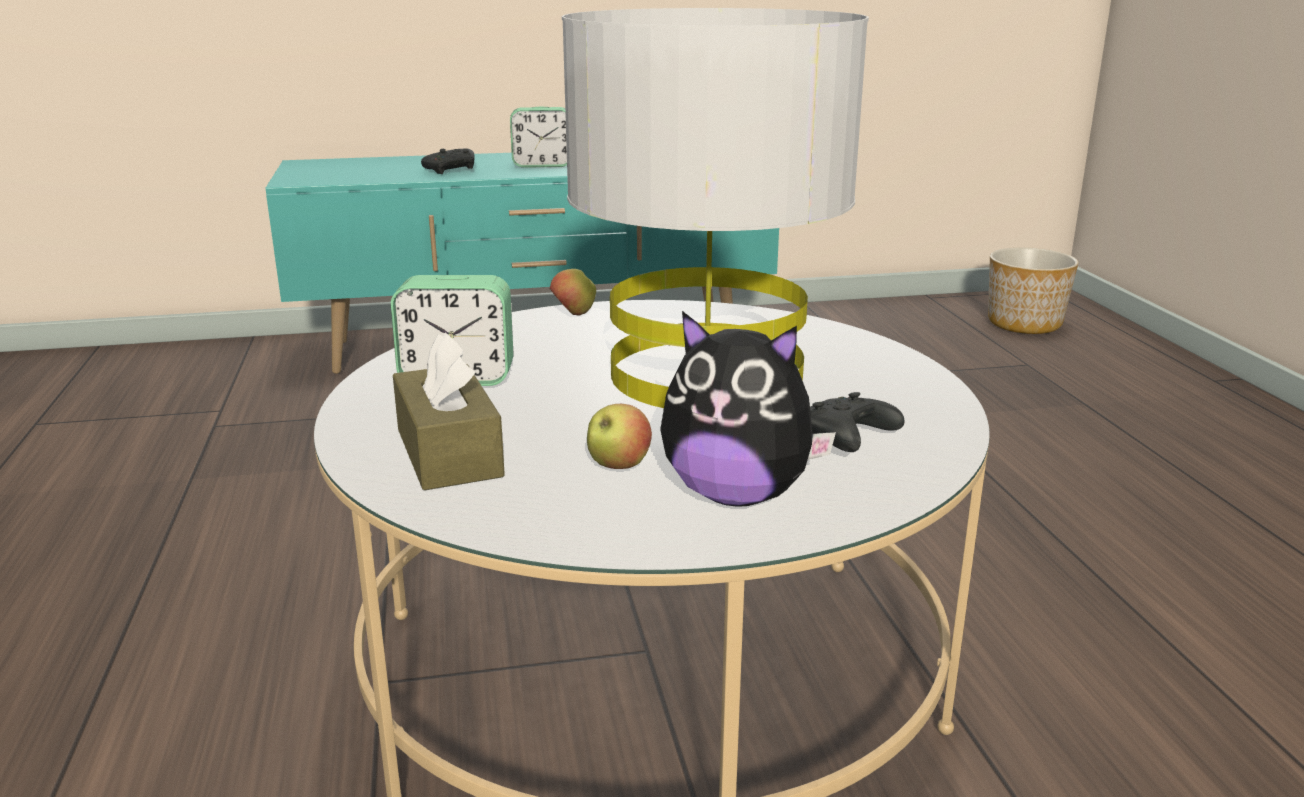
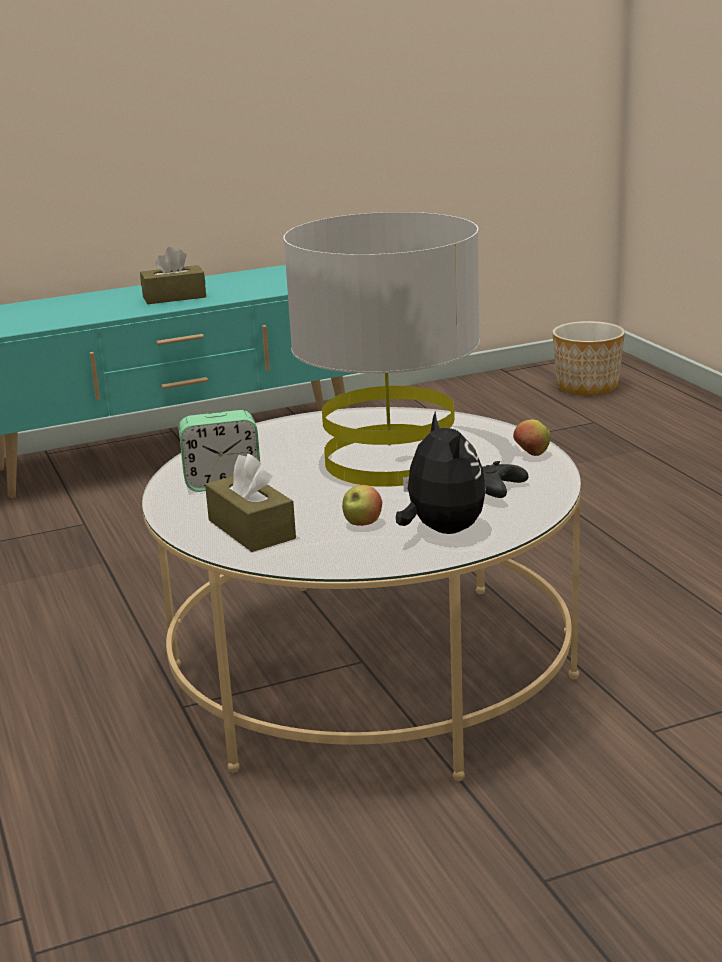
camera: 10 degrees left, 0 degrees up
black game controller [421,149,475,174] -> none
alarm clock [510,107,567,168] -> brown tissue box [140,247,206,304]
apple [550,269,596,316] -> apple moved to [513,420,550,456]
plush toy [660,311,836,507] -> plush toy turned 120 degrees counterclockwise [396,411,486,534]

